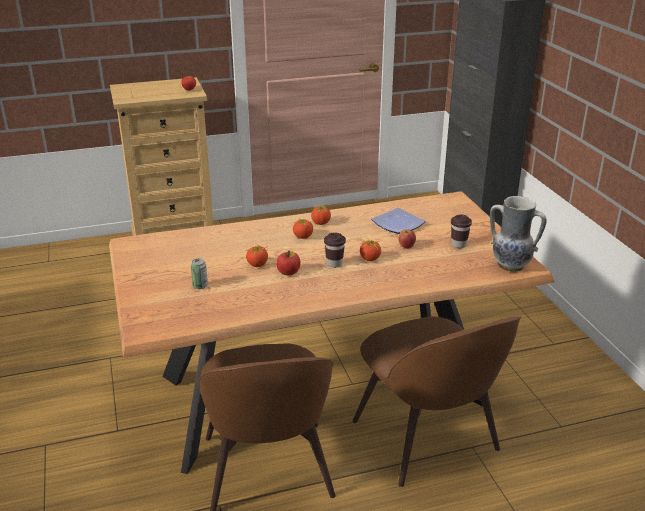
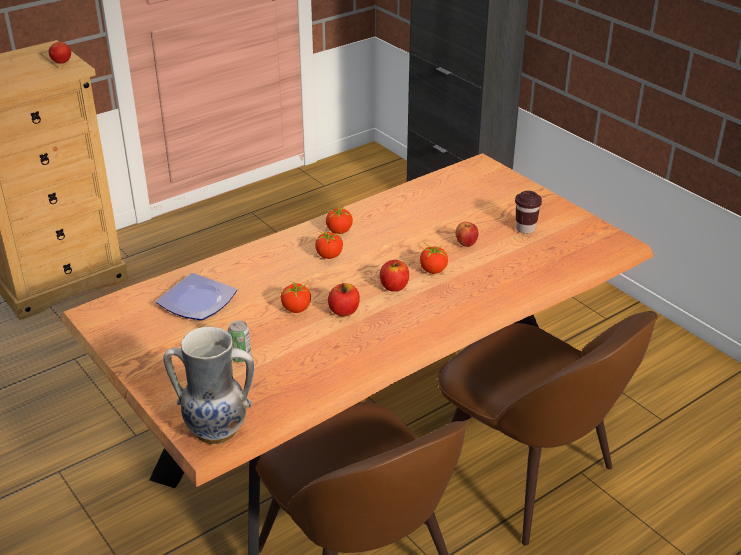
camera: 20 degrees left, 5 degrees up
brown cup [324,232,346,268] -> apple [380,260,409,292]
plate [371,208,426,234] -> plate moved to [156,273,237,321]
vase [490,196,547,272] -> vase moved to [163,327,254,444]

